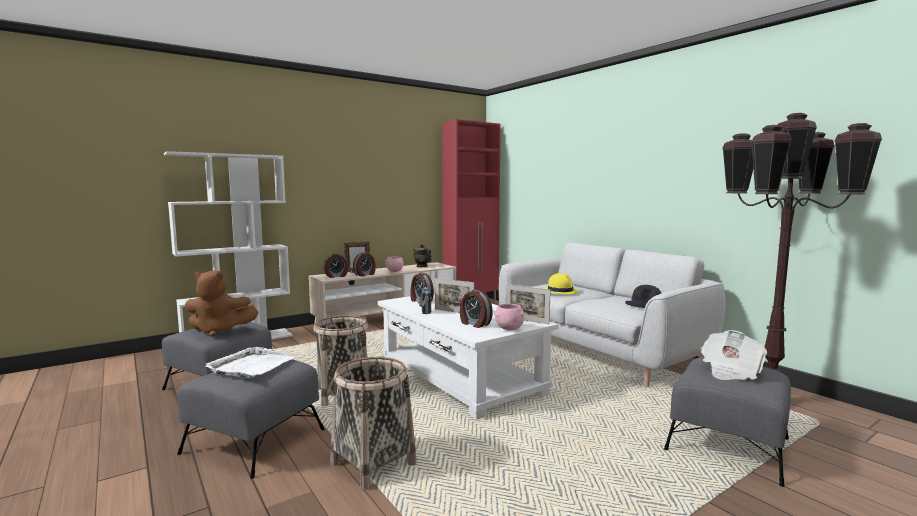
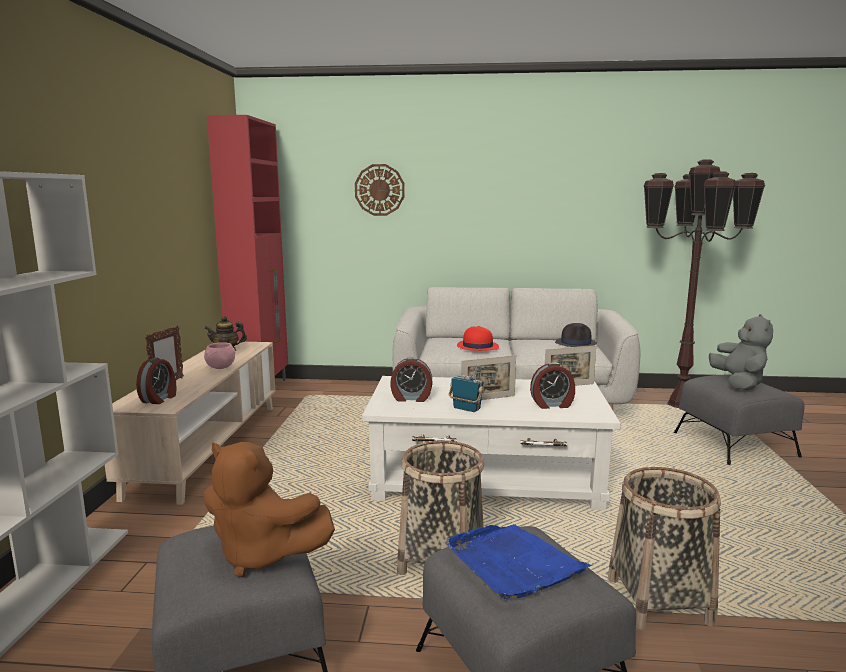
camera: 50 degrees left, 5 degrees up
brown plush toy [185,270,258,337] -> brown plush toy turned 75 degrees clockwise [203,442,335,578]
white tray [206,347,294,378] -> blue tray [446,524,593,599]
alarm clock [353,252,376,276] -> none
pink bowl [495,304,524,331] -> none
yellow hat [543,273,579,295] -> red hat [457,326,499,351]
newspaper [700,330,767,380] -> grey plush toy [709,314,773,390]
none -> wall clock [355,164,405,216]

